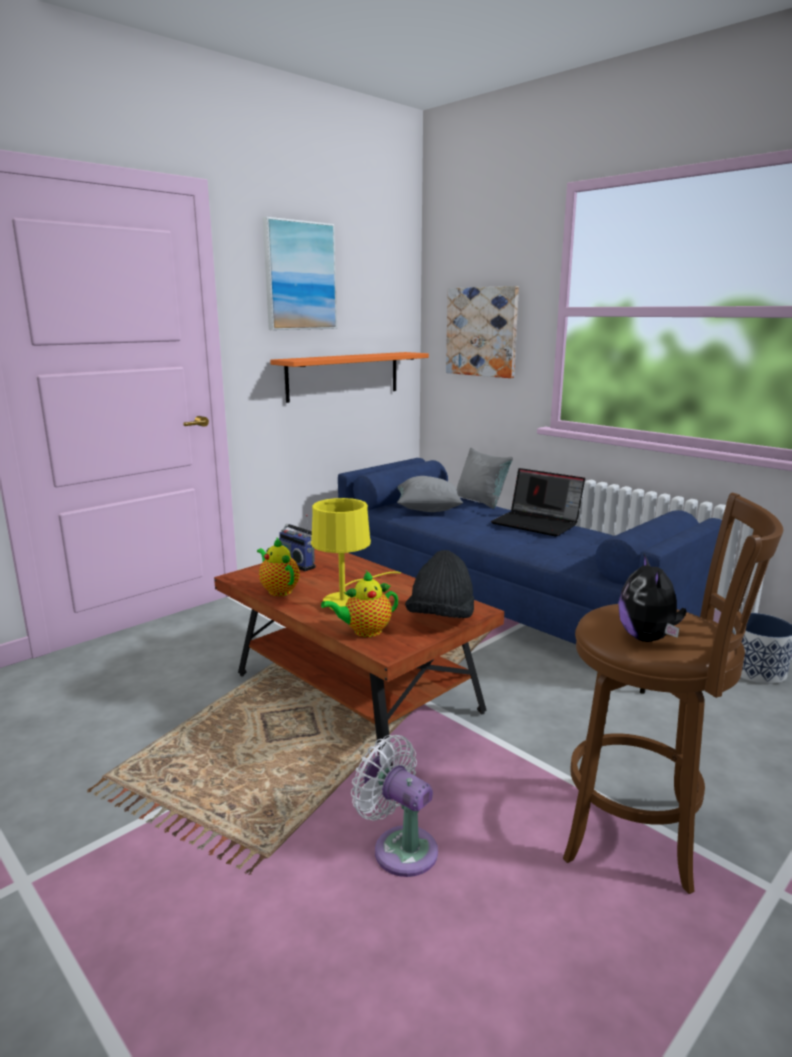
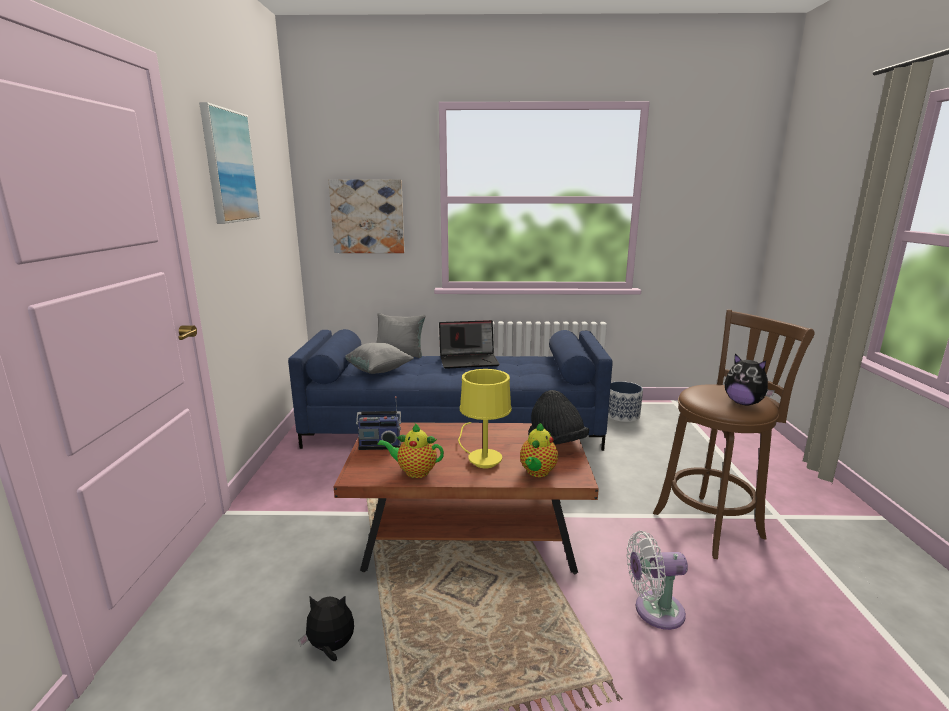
camera: 45 degrees left, 0 degrees up
orange shelf [270,352,429,403] -> none
none -> plush toy [298,596,354,661]

